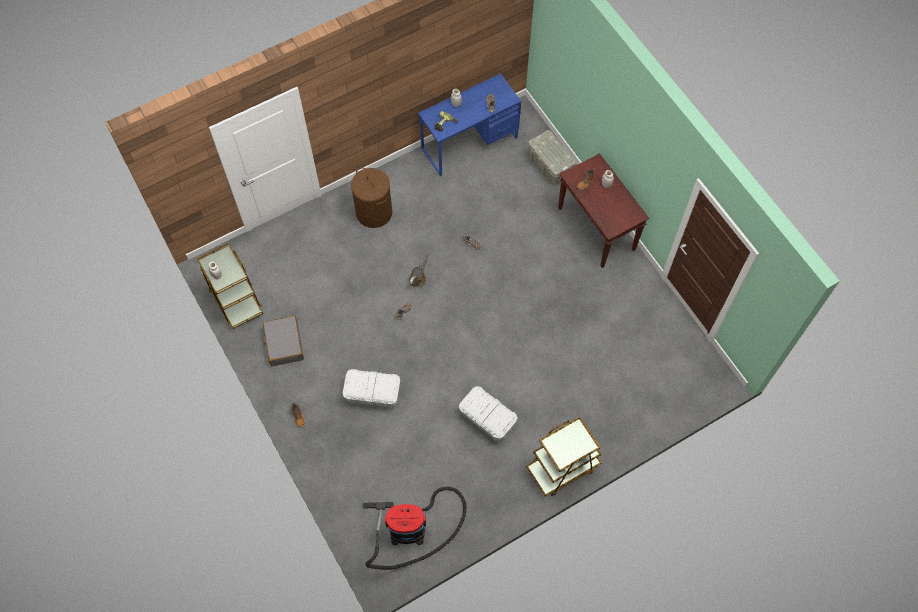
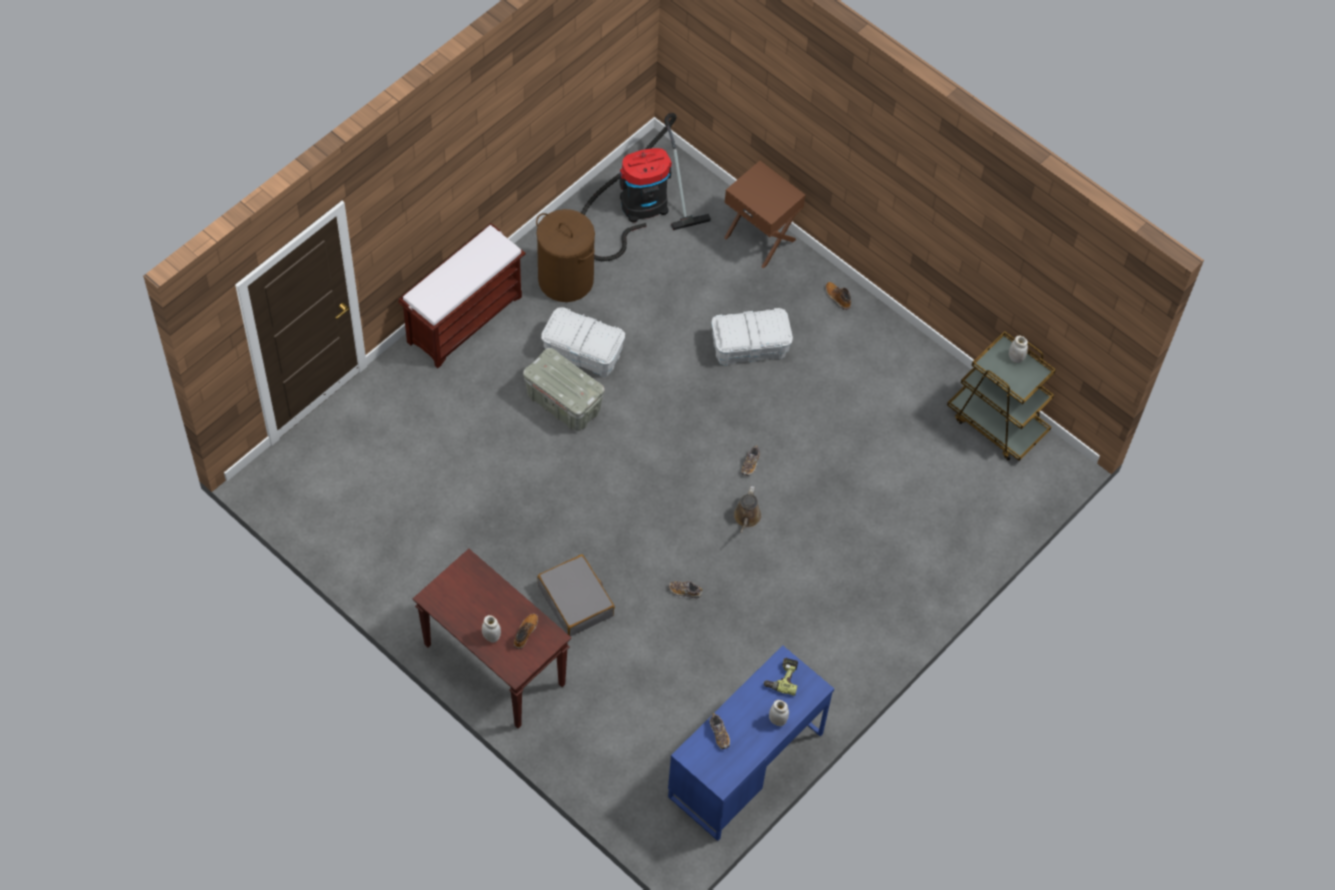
camera: 160 degrees right, 5 degrees down
grey suitcase [263,316,304,367] -> grey suitcase moved to [537,554,615,637]
brown laundry basket [351,167,392,228] -> brown laundry basket moved to [536,209,595,302]
brown cart [526,417,602,497] -> brown bench [399,223,526,368]
grey storage box [528,130,576,186] -> grey storage box moved to [523,348,605,431]
none -> brown nightstand [724,161,805,269]

